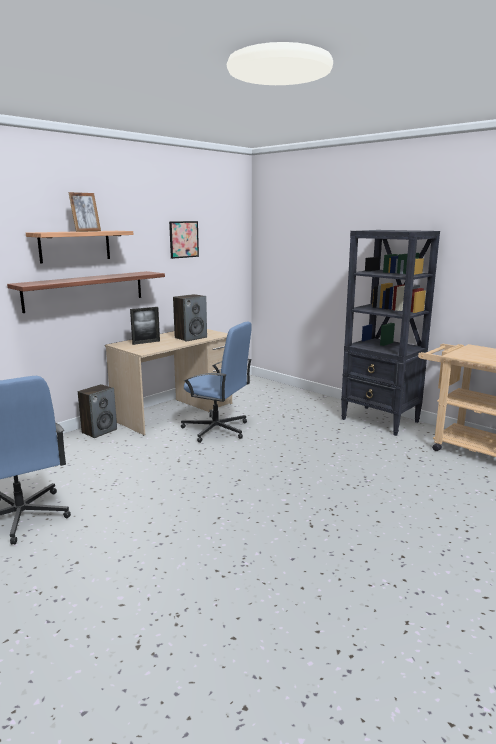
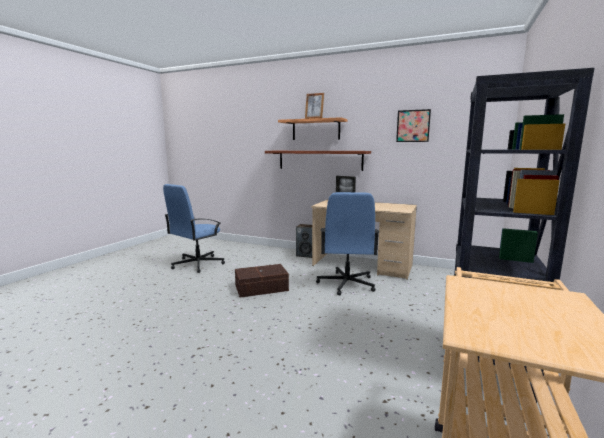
camera: 70 degrees right, 5 degrees down
speaker [173,294,207,342] -> none
none -> brown storage box [235,264,289,298]

